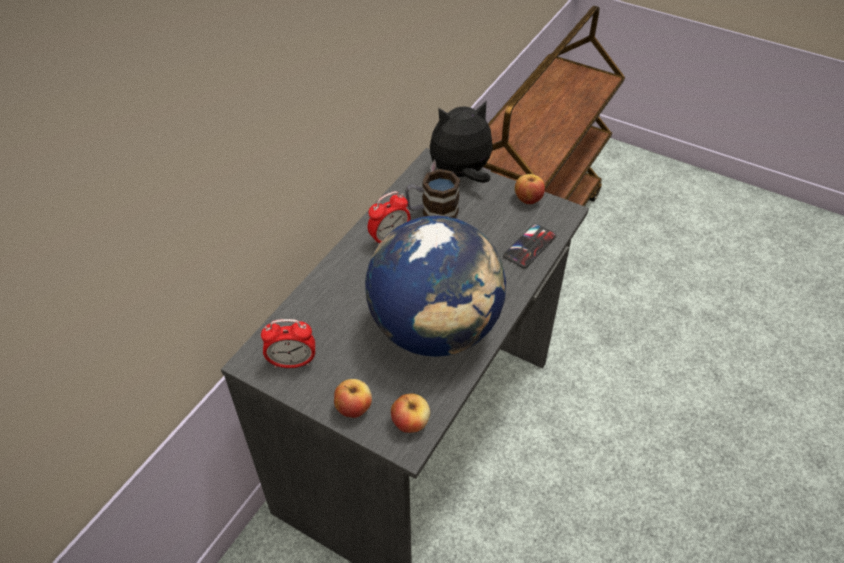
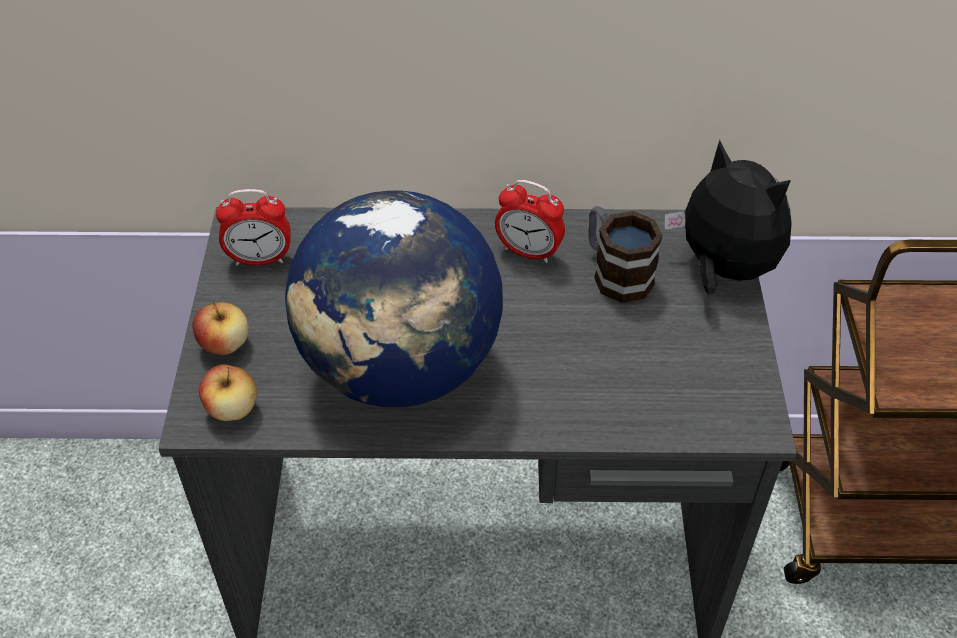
camera: 60 degrees right, 0 degrees up
alarm clock [261,319,315,368] -> alarm clock turned 60 degrees counterclockwise [216,189,291,266]
phone [503,223,557,268] -> none
apple [515,174,545,204] -> none

